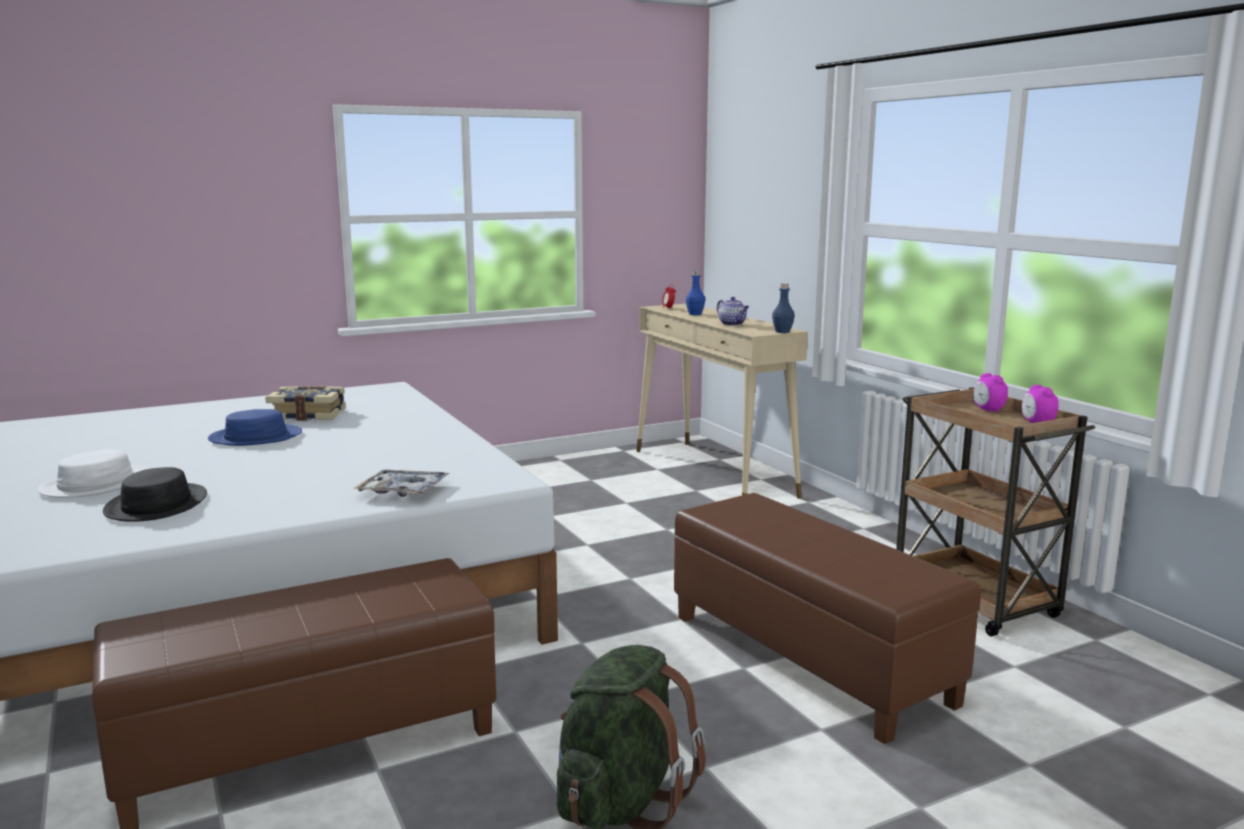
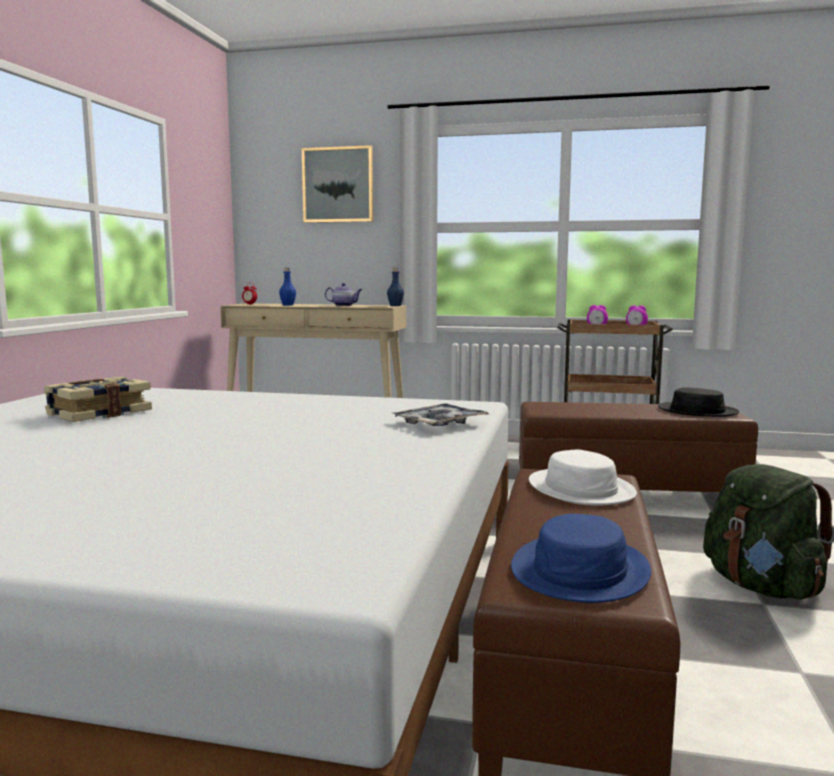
camera: 50 degrees left, 5 degrees down
white hat [37,449,149,498] -> white hat moved to [529,450,637,506]
black hat [103,467,207,522] -> black hat moved to [658,388,740,417]
blue hat [208,409,302,446] -> blue hat moved to [511,514,651,603]
none -> picture [302,145,374,223]

